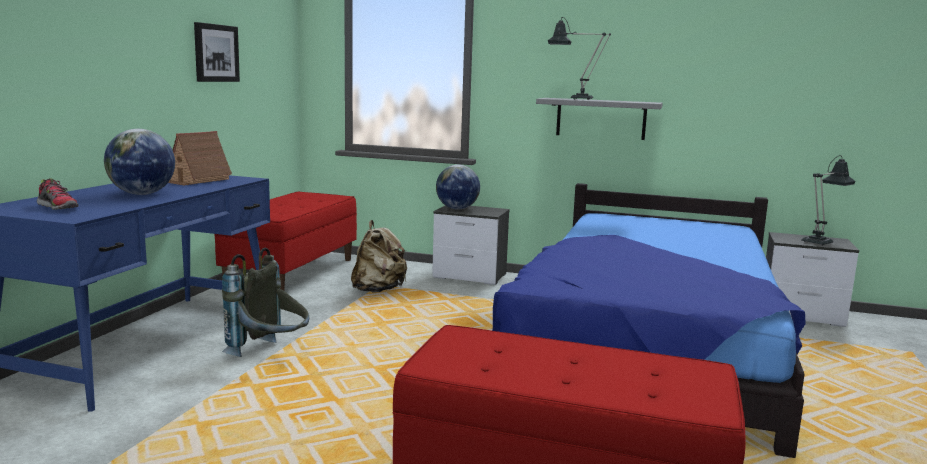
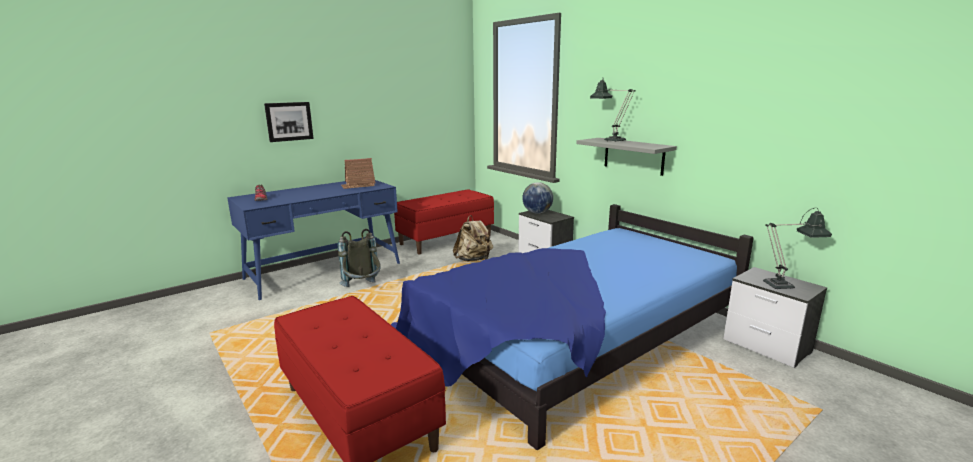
camera: 35 degrees right, 5 degrees up
globe [104,129,175,195] -> none
picture [194,22,240,82] -> picture moved to [264,102,314,142]

